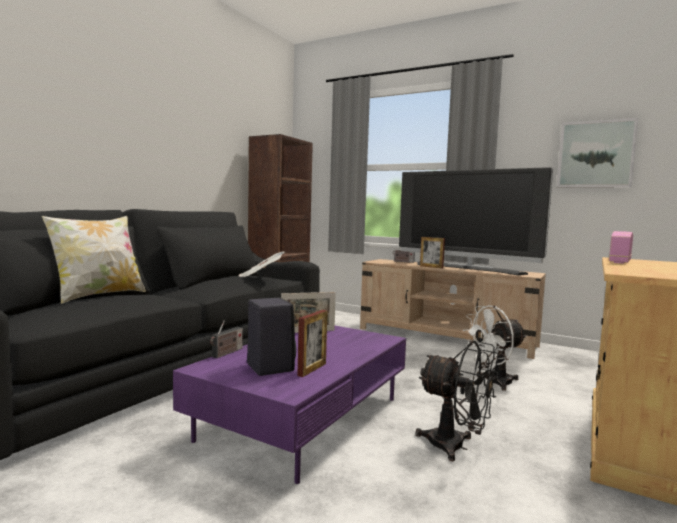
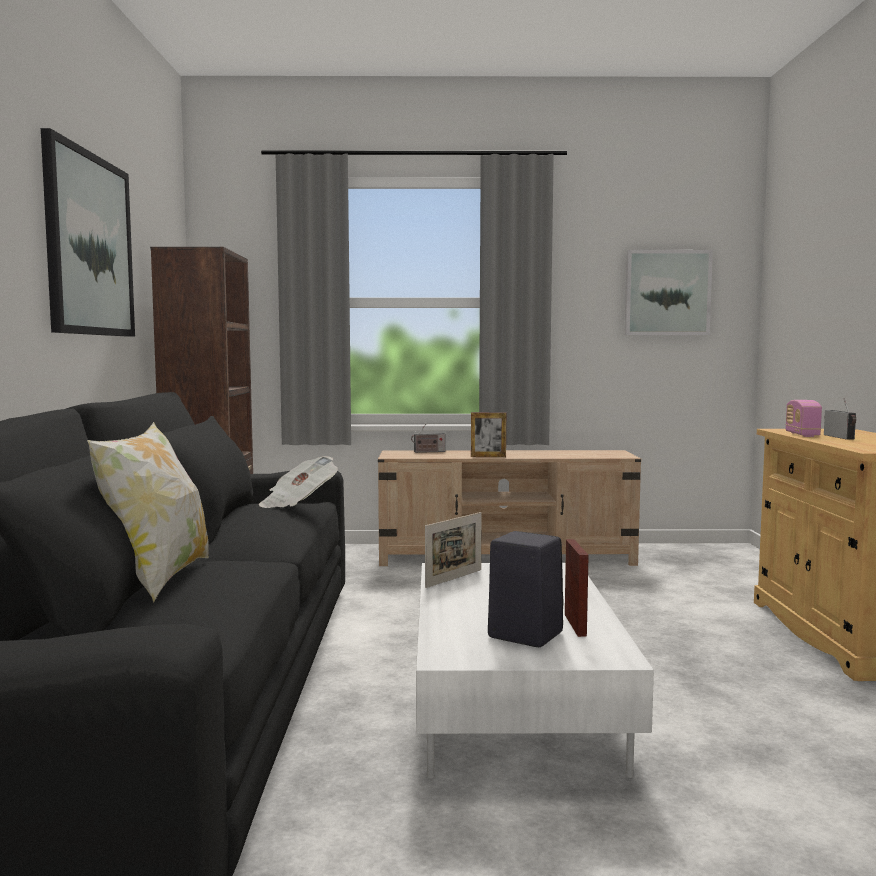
camera: 30 degrees left, 0 degrees up
purple coffee table [173,326,406,484] -> white coffee table [416,563,654,779]
radio [210,320,243,358] -> radio moved to [824,398,856,440]
television [399,167,553,275] -> none
black fan [415,341,499,461] -> none
white fan [463,305,527,391] -> none
none -> picture [41,128,135,337]

